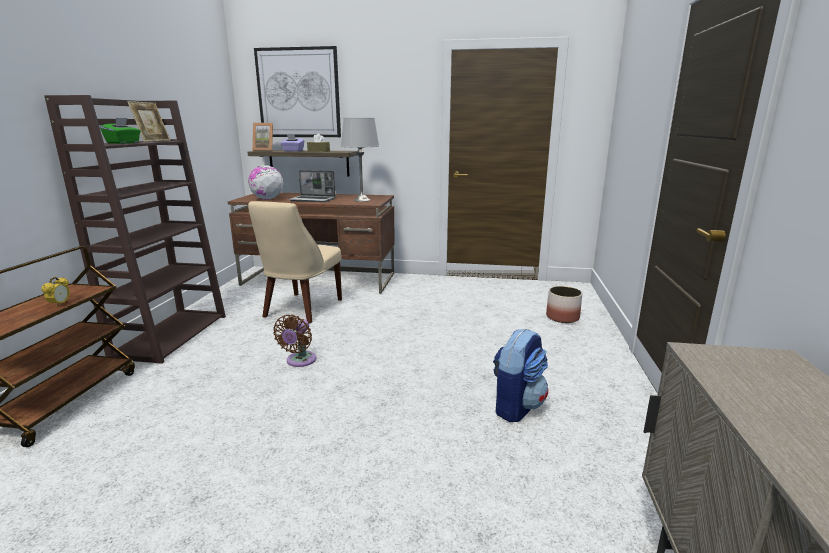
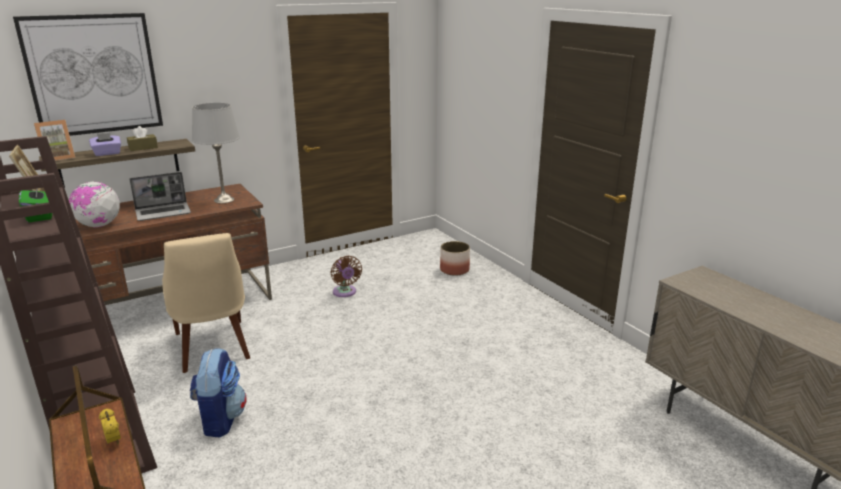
camera: 40 degrees left, 5 degrees up
brown fan [273,315,316,367] -> brown fan moved to [330,256,362,297]
backpack [493,328,548,422] -> backpack moved to [190,348,247,438]

